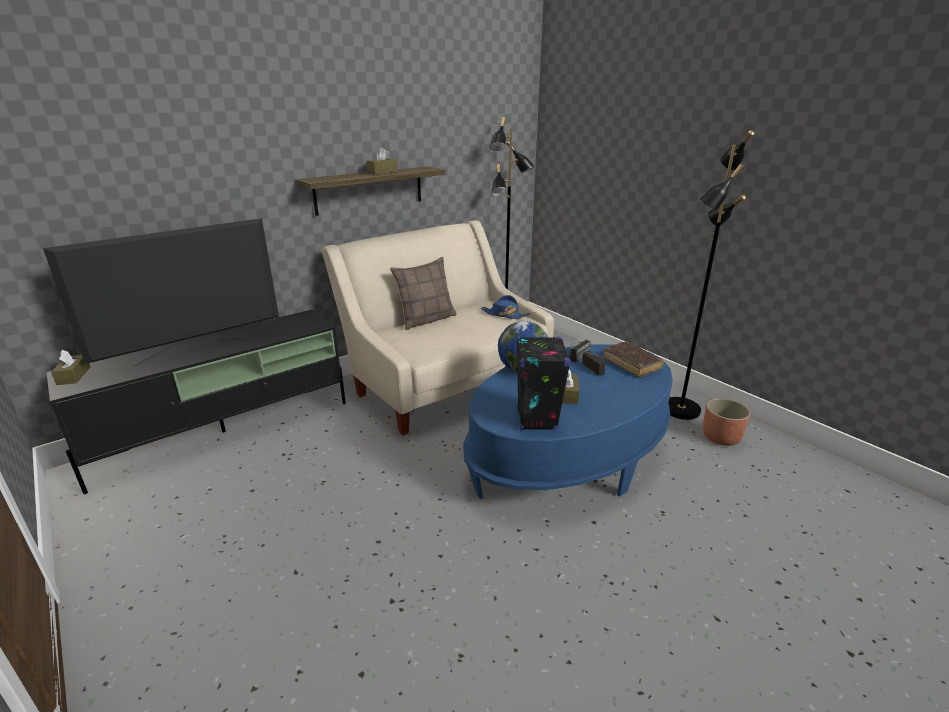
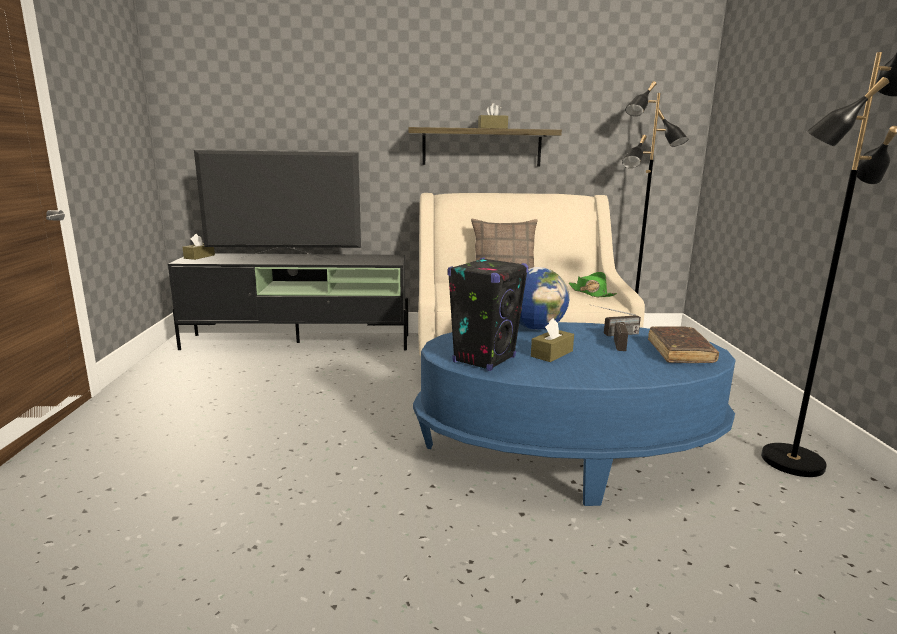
camera: 35 degrees right, 10 degrees down
blue hat [481,295,531,319] -> green hat [569,272,617,297]
planter [703,398,750,446] -> none

